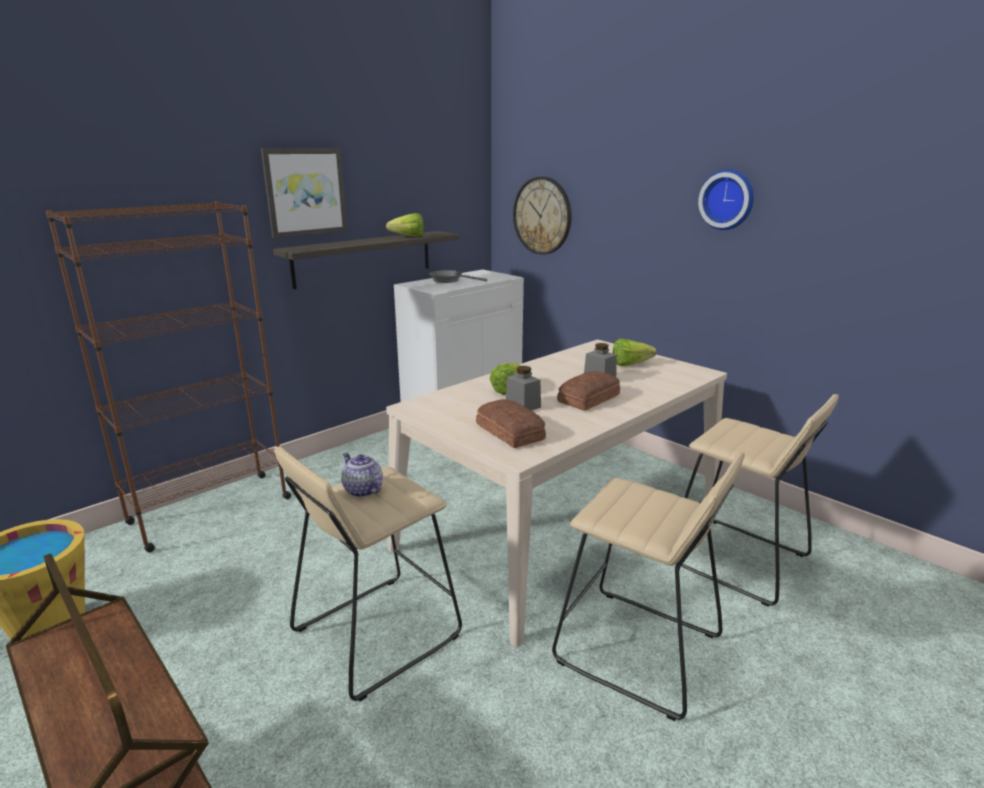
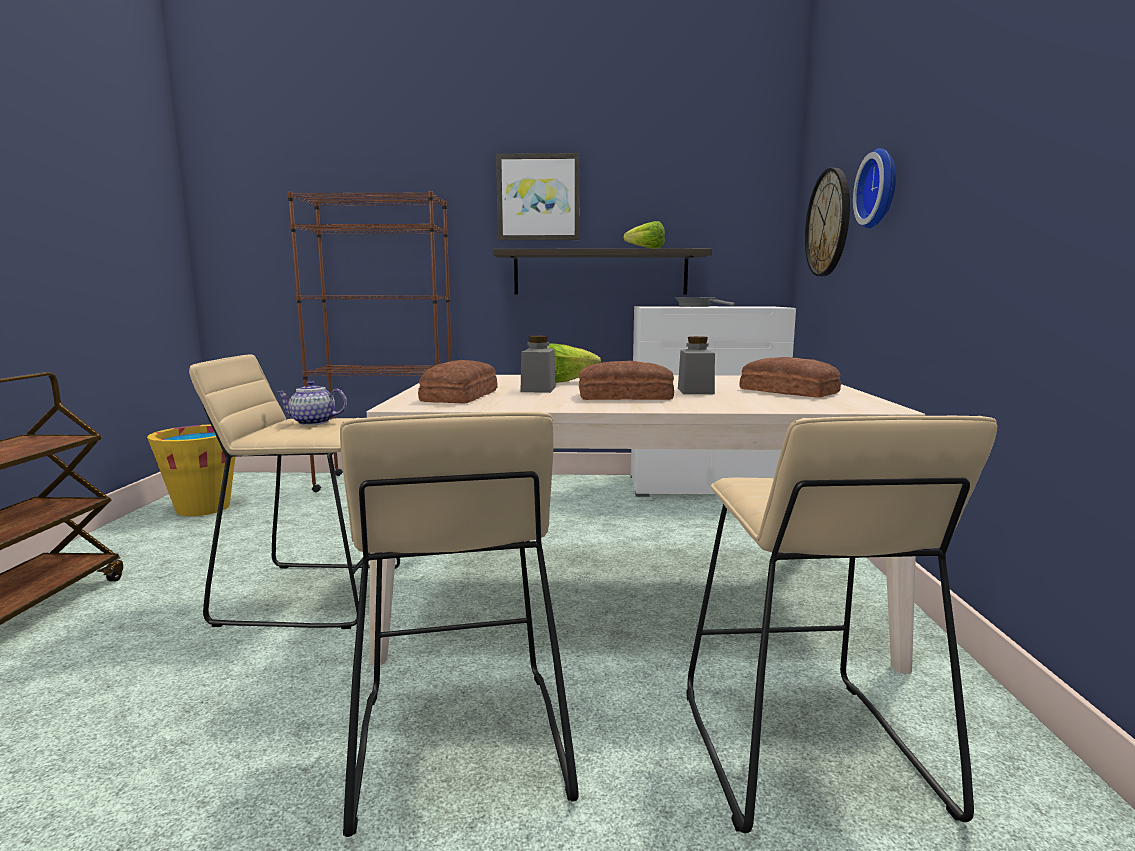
camera: 45 degrees right, 10 degrees down
teapot [341,453,383,497] -> teapot turned 90 degrees counterclockwise [276,381,347,425]
lettuce [613,339,657,366] -> bread [740,357,841,398]
wall clock [698,169,754,230] -> wall clock moved to [853,148,896,228]

